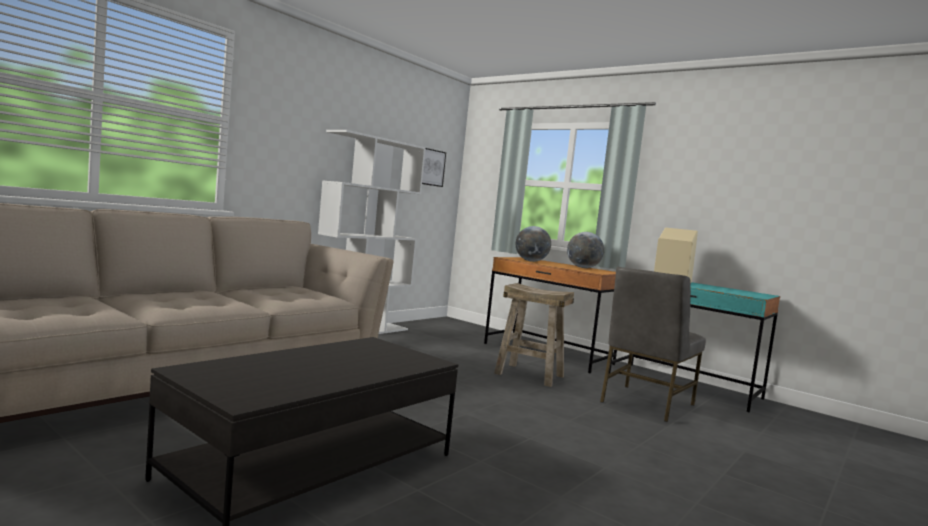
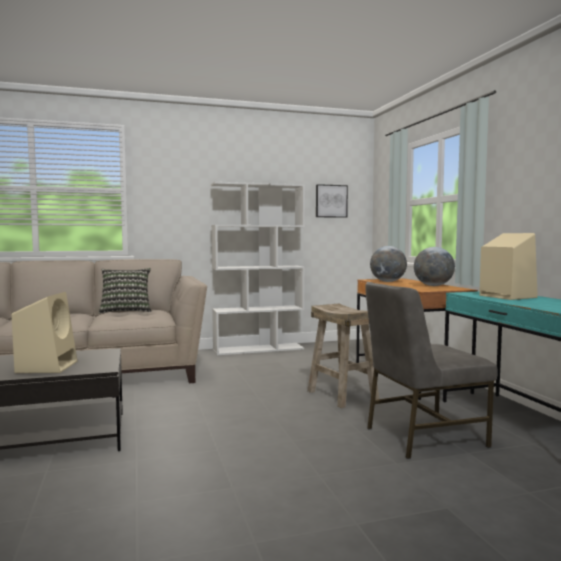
camera: 35 degrees right, 0 degrees up
none -> beige speaker [12,292,77,373]
none -> pillow [99,268,151,314]

